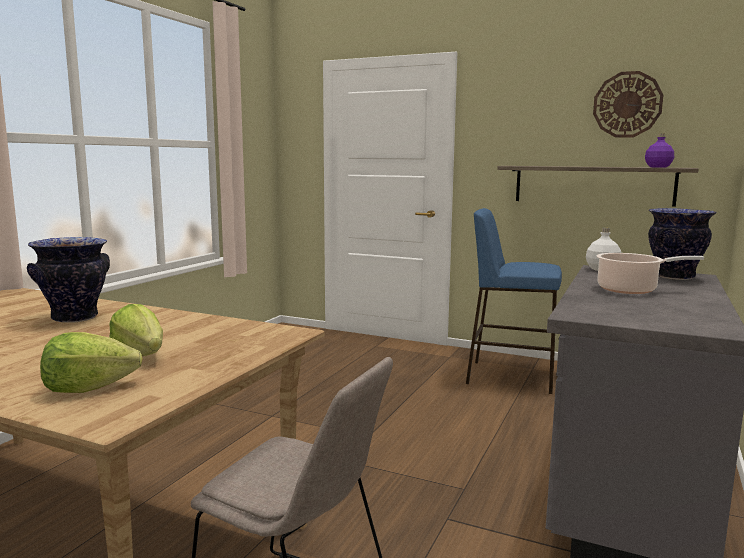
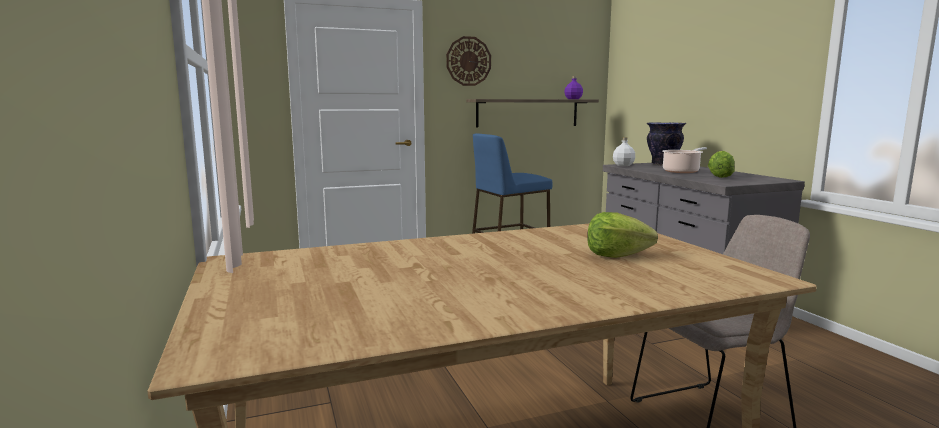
camera: 45 degrees left, 0 degrees up
vase [27,237,110,323] -> none
lettuce [40,332,143,393] -> lettuce moved to [708,151,735,178]
wall clock [593,71,663,138] -> wall clock moved to [446,36,491,86]

